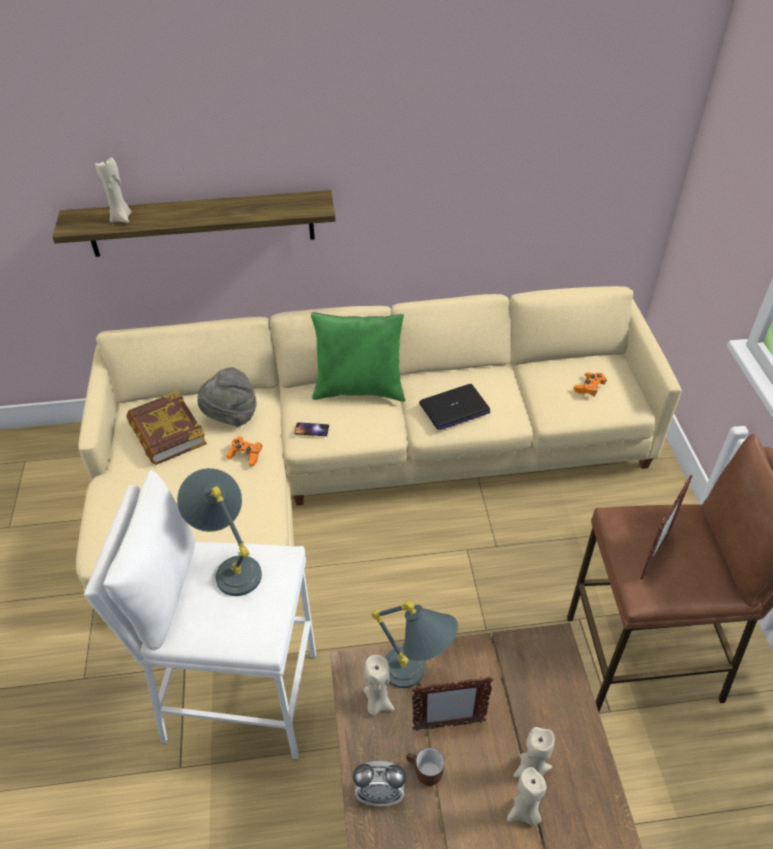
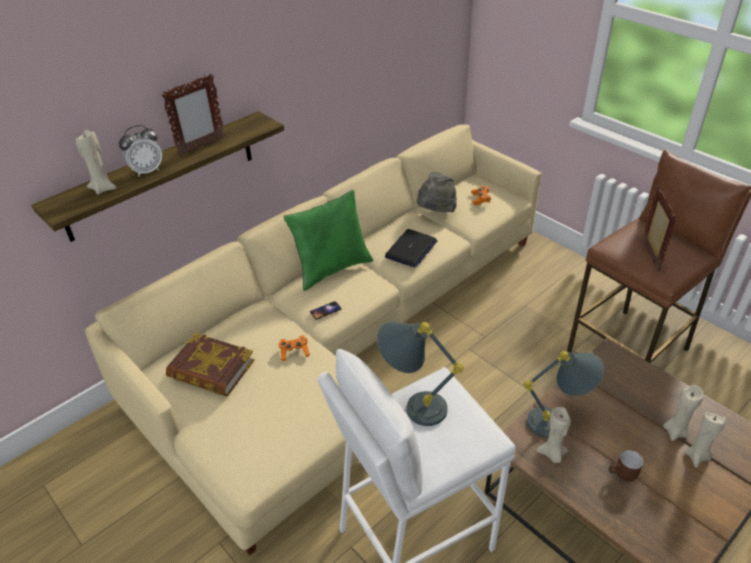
camera: 35 degrees left, 5 degrees down
grey hat [197,367,257,427] -> grey hat moved to [417,172,457,212]
alarm clock [353,761,406,806] -> alarm clock moved to [119,125,162,177]
picture frame [412,676,494,731] -> picture frame moved to [161,74,225,156]

